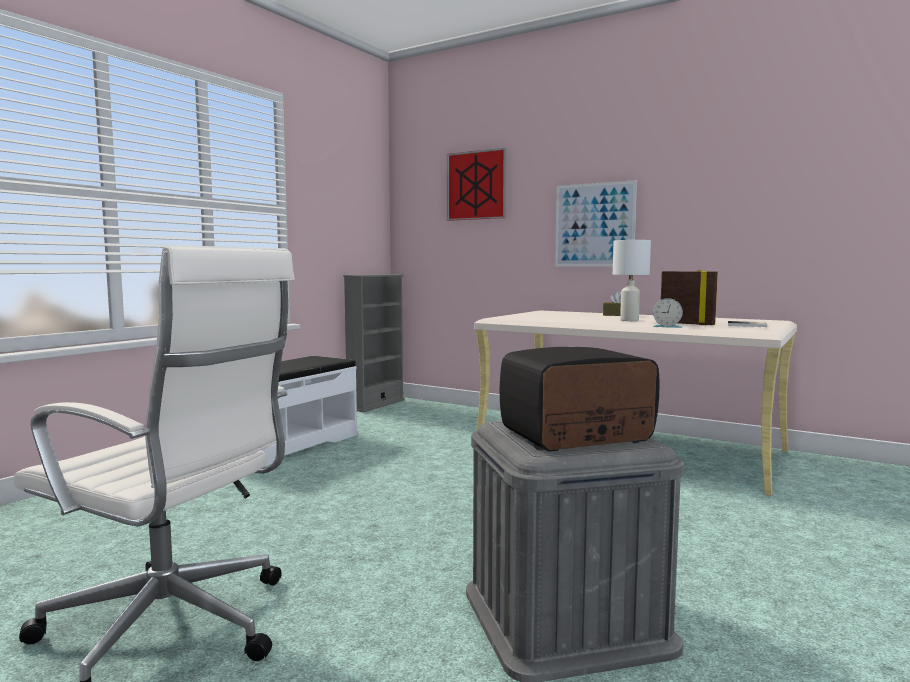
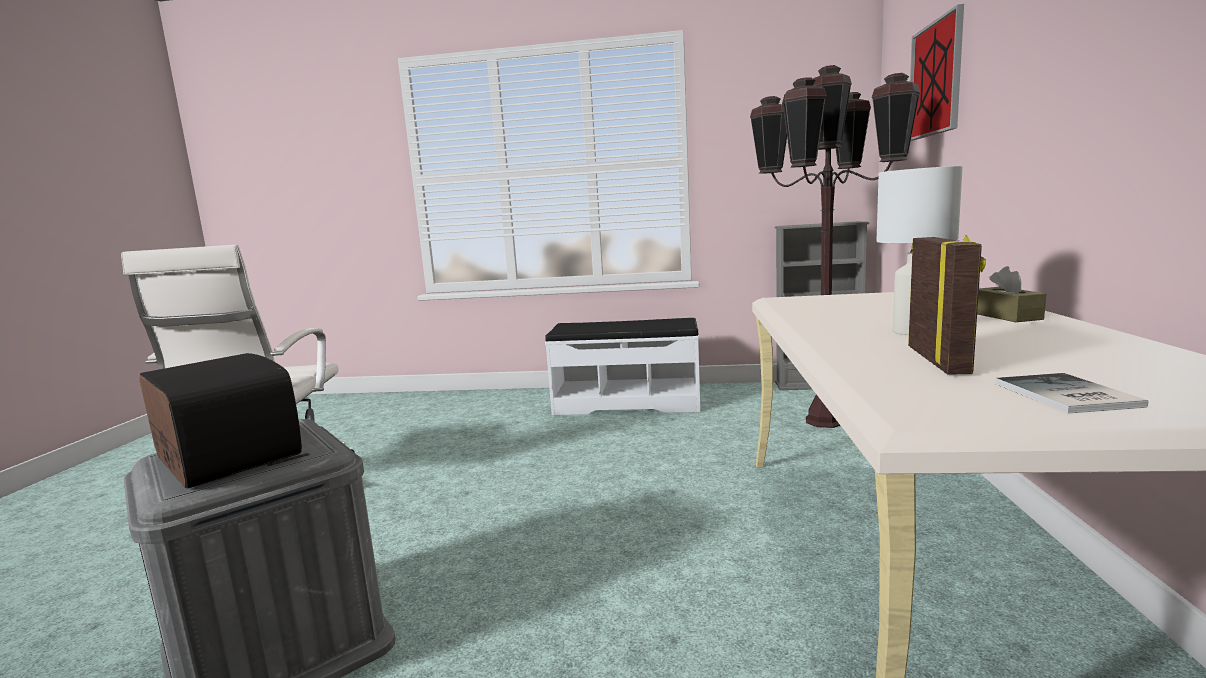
camera: 65 degrees right, 5 degrees up
picture [555,180,637,267] -> none
alarm clock [653,298,683,328] -> none
none -> brown floor lamp [750,65,920,428]

